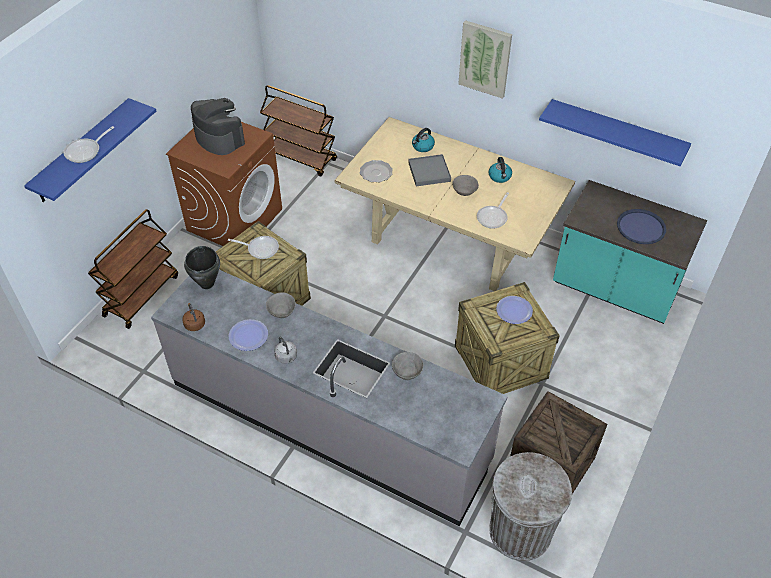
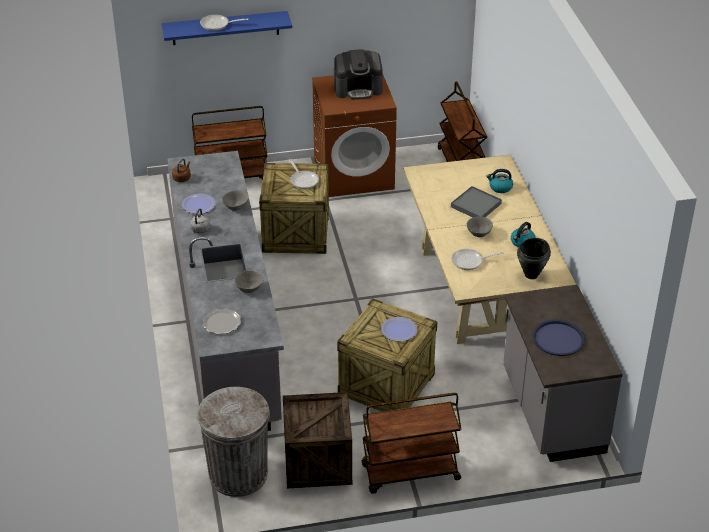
camera: 50 degrees right, 10 degrees down
black cooking pot [184,246,220,289] -> black cooking pot moved to [517,238,551,279]
coffee machine [191,98,245,155] -> coffee machine turned 75 degrees clockwise [334,49,383,100]
plate [360,160,393,182] -> plate moved to [203,308,241,334]
picture [458,20,512,99] -> none
blue shelf [539,99,691,166] -> none
turquoise counter [553,180,707,324] -> grey counter [503,285,623,462]
none -> brown cart [361,393,462,494]

